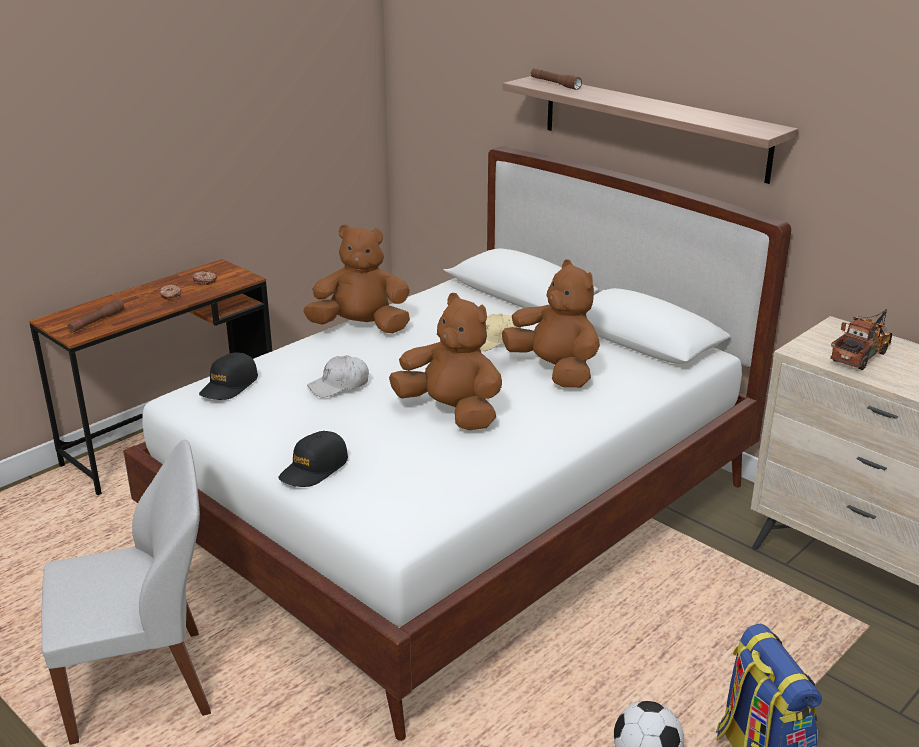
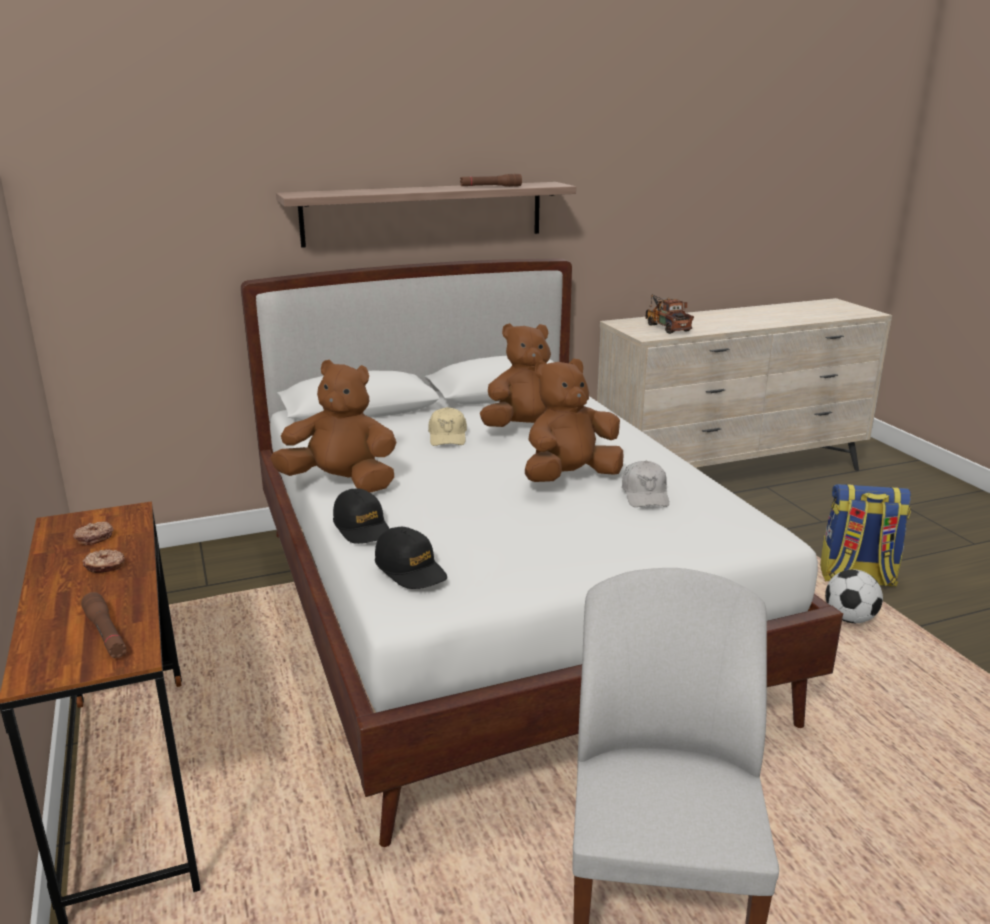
camera: 65 degrees left, 5 degrees down
black cap [278,431,348,487] -> black cap moved to [333,488,390,544]
brown plush toy [303,224,410,333] -> brown plush toy turned 75 degrees clockwise [270,360,397,492]
white cap [307,356,369,398] -> white cap moved to [622,461,669,507]
brown flashlight [531,68,582,90] -> brown flashlight moved to [460,174,522,187]

